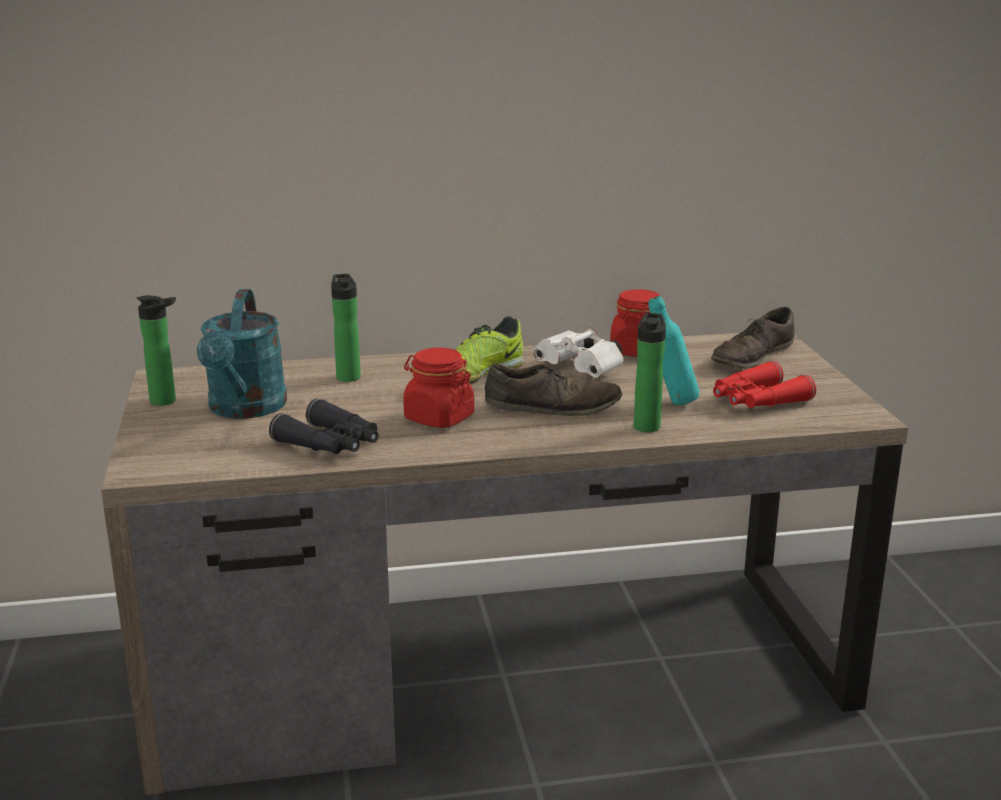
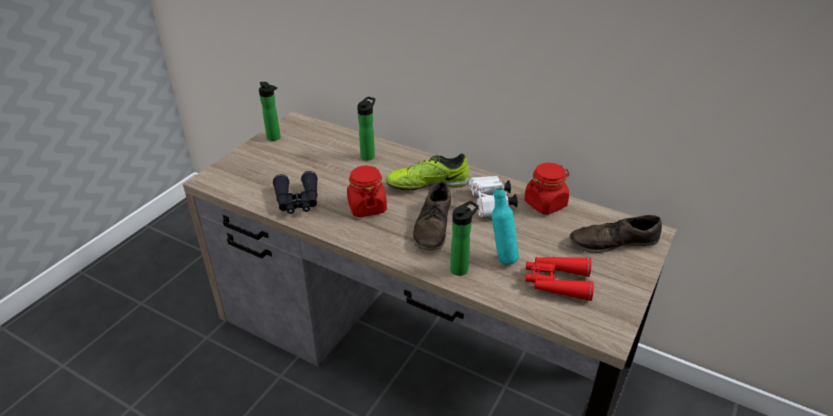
camera: 40 degrees right, 15 degrees up
turquoise watering can [197,289,287,419] -> none
brown shoe [485,364,622,416] -> brown shoe turned 60 degrees clockwise [413,182,451,250]

